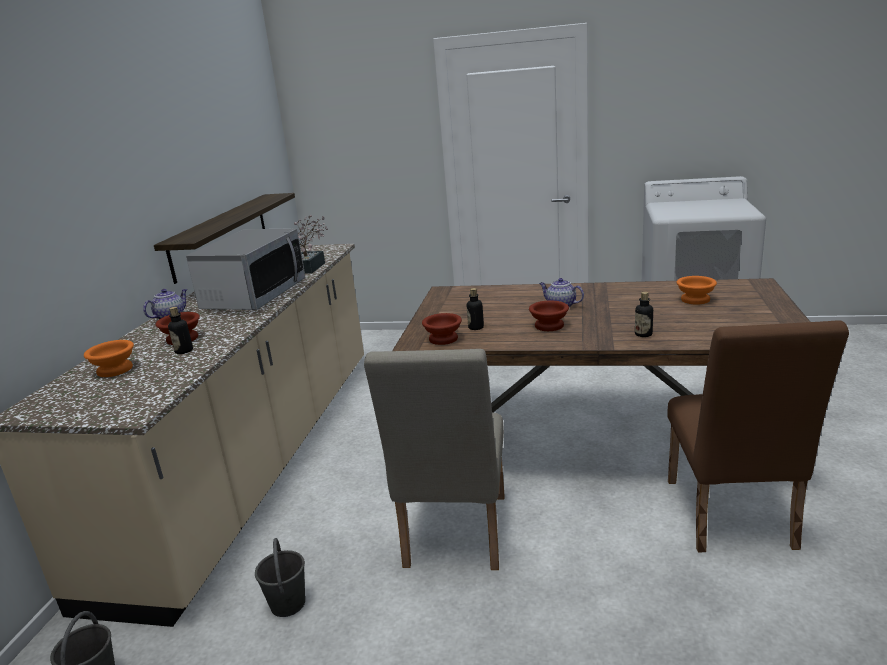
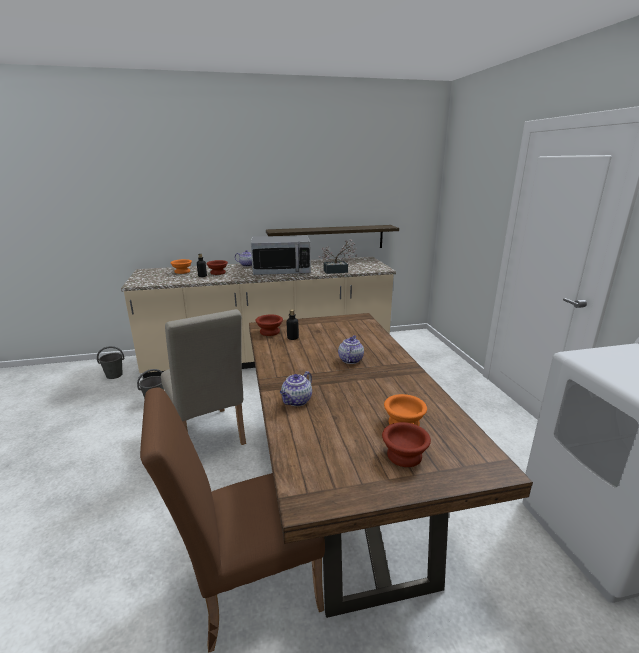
camera: 65 degrees right, 0 degrees up
beige chair [364,349,505,570] -> beige chair turned 105 degrees counterclockwise [161,309,246,445]
brown bowl [529,300,569,331] -> brown bowl moved to [382,422,431,467]
bottle [635,292,653,337] -> teapot [280,371,312,406]

